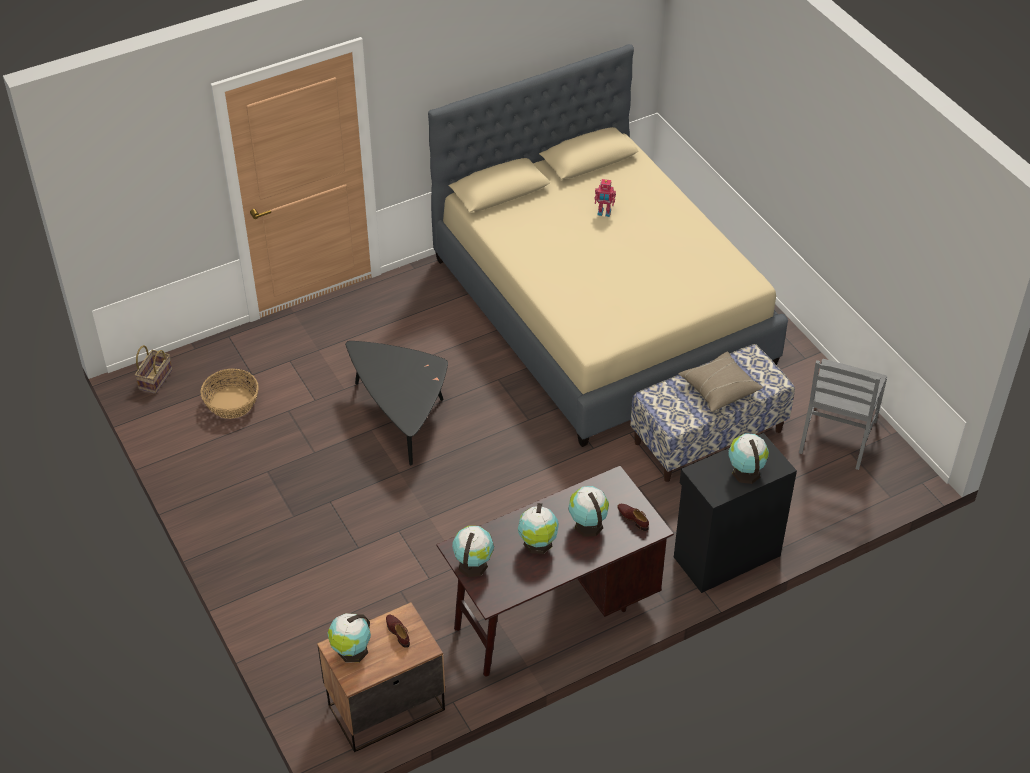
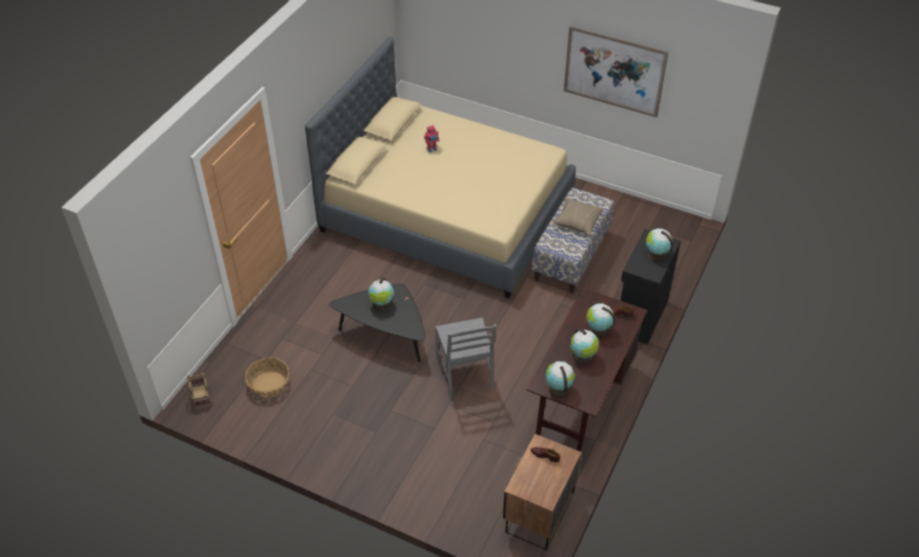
camera: 35 degrees left, 0 degrees up
globe [327,613,371,662] -> globe moved to [368,278,394,311]
grey chair [799,359,888,470] -> grey chair moved to [435,318,497,398]
none -> picture [564,26,669,118]

